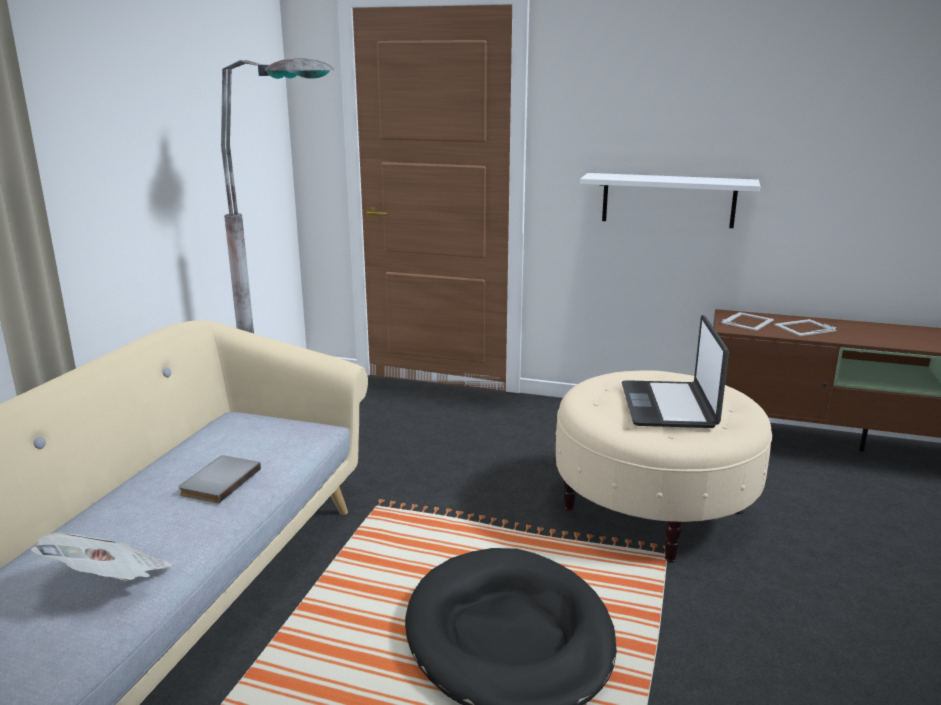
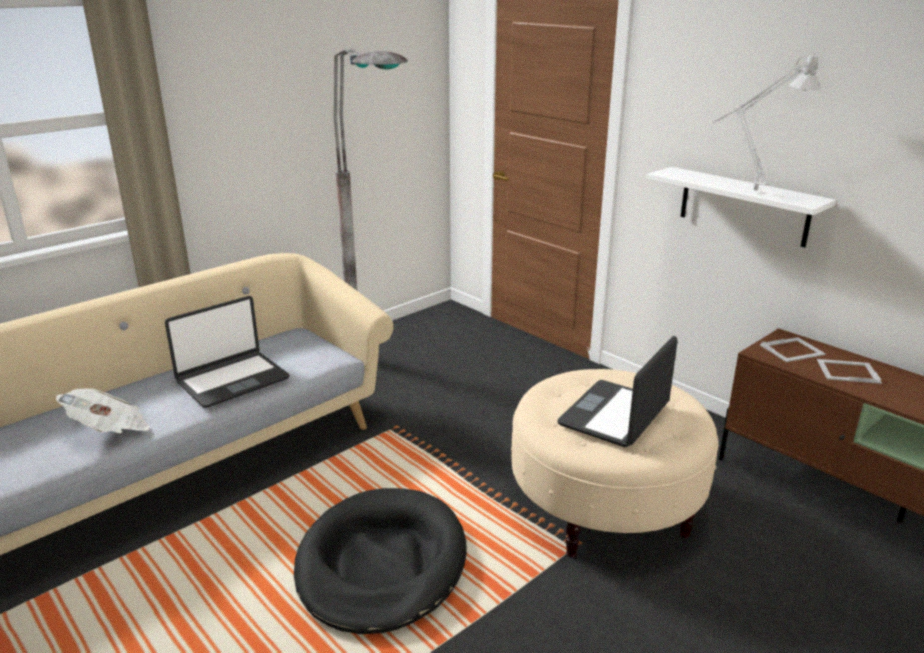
camera: 30 degrees right, 5 degrees up
grey book [179,456,261,504] -> laptop [165,296,290,408]
none -> grey table lamp [713,53,822,190]

